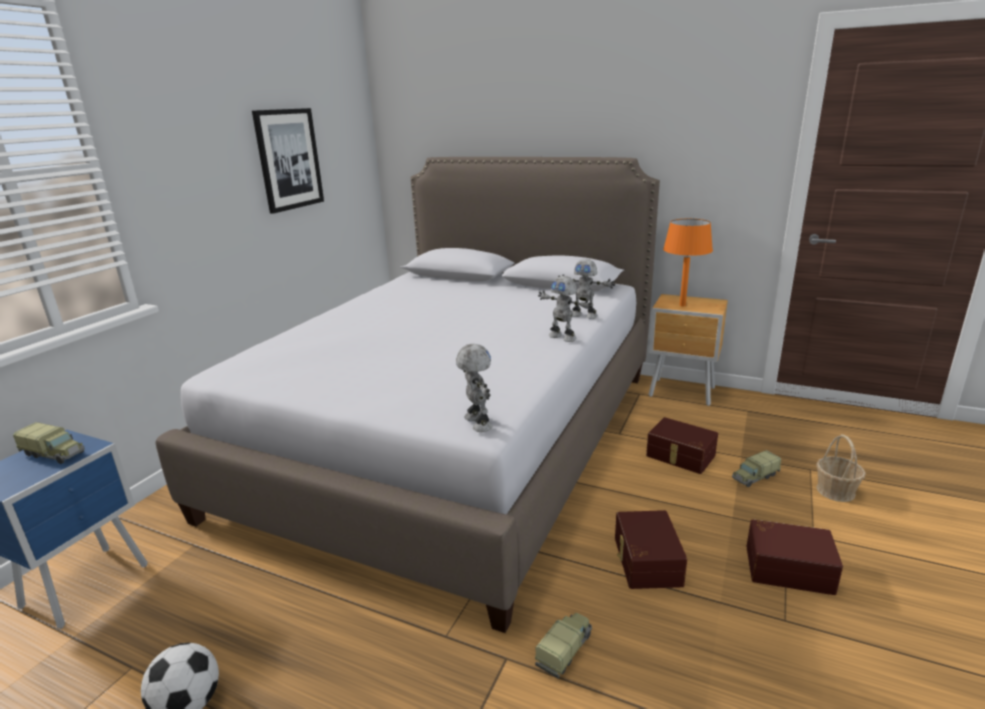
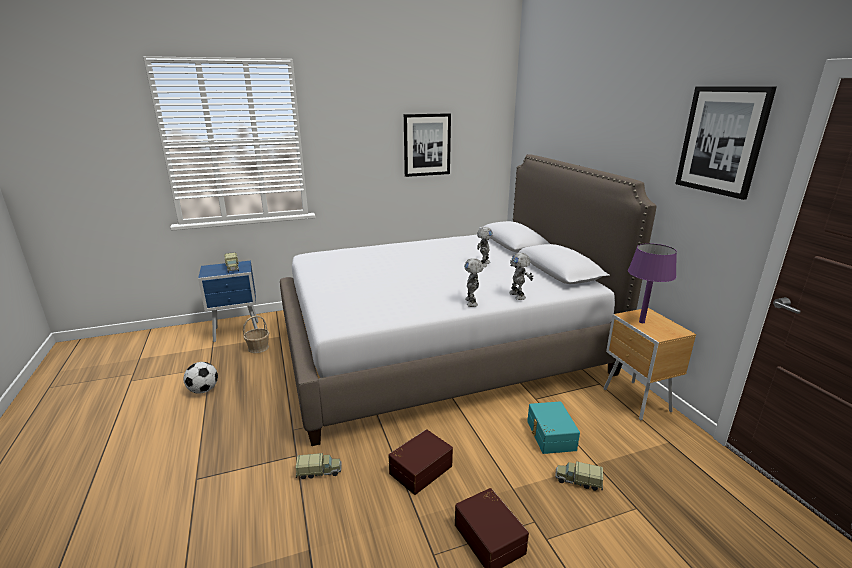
camera: 45 degrees right, 0 degrees up
toy robot [456,344,493,432] -> toy robot moved to [477,227,493,267]
brown storage box [646,417,718,474] -> turquoise storage box [527,401,580,454]
orange table lamp [663,219,713,307] -> purple table lamp [628,243,677,323]
basket [816,434,866,502] -> basket moved to [243,316,269,353]
none -> picture [675,86,777,200]

